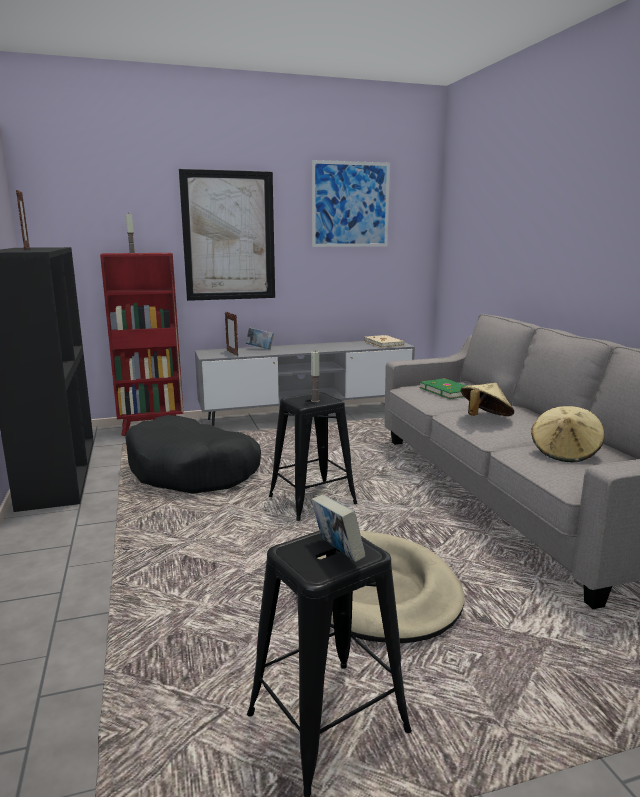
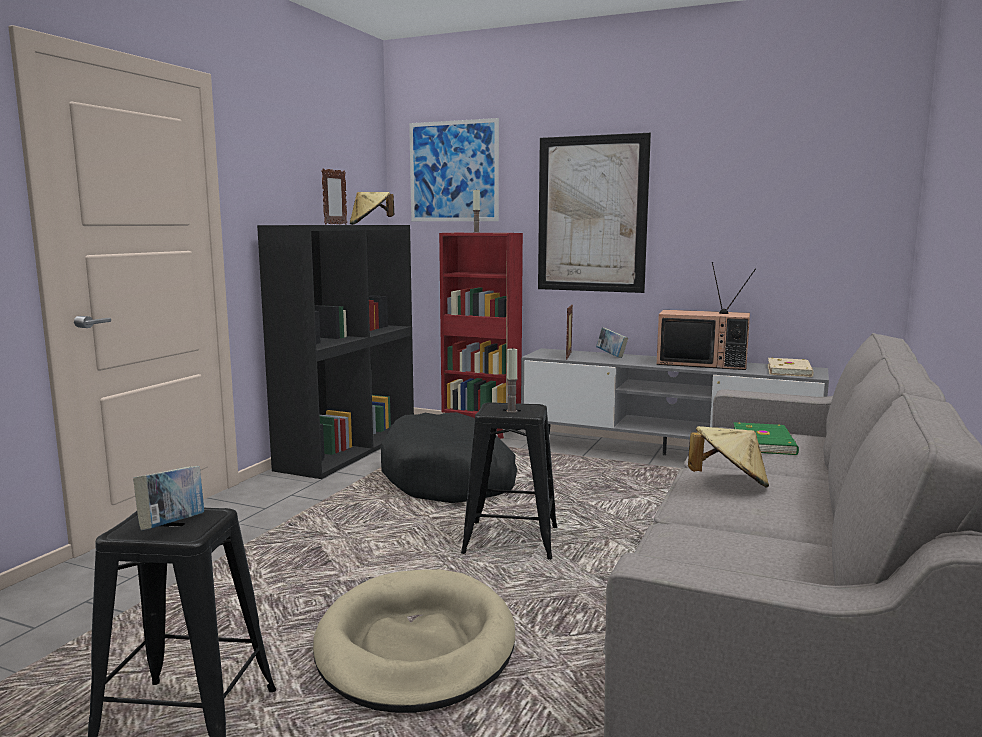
camera: 40 degrees right, 5 degrees down
picture [312,160,390,247] -> picture moved to [409,118,499,221]
beige hat [531,406,604,462] -> beige hat moved to [350,192,394,225]
none -> television [657,262,756,370]

